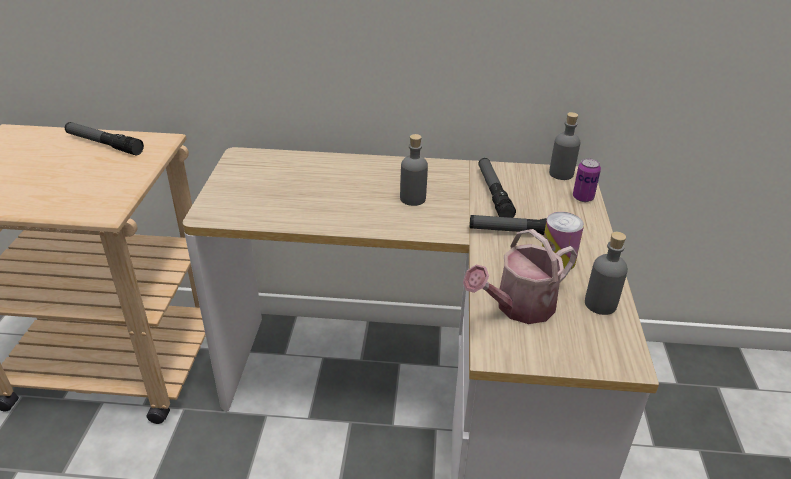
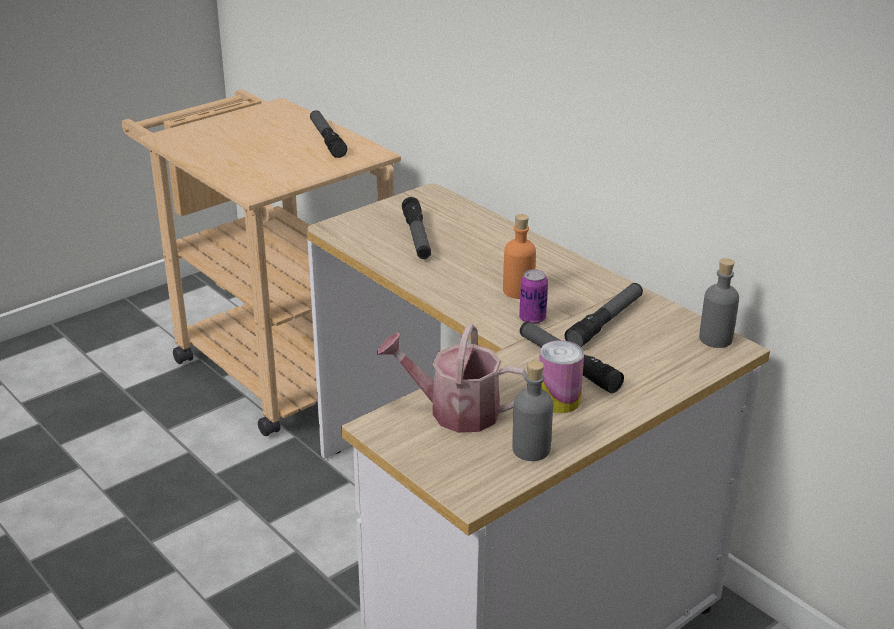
camera: 45 degrees right, 5 degrees down
grey bottle [400,134,428,206] -> orange bottle [503,214,536,299]
can [573,158,601,202] -> can moved to [519,269,548,324]
none -> flashlight [402,197,431,259]

